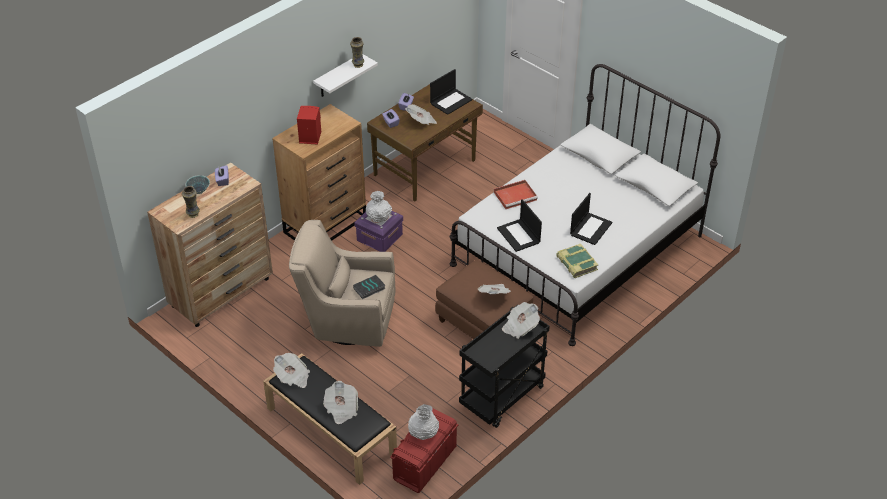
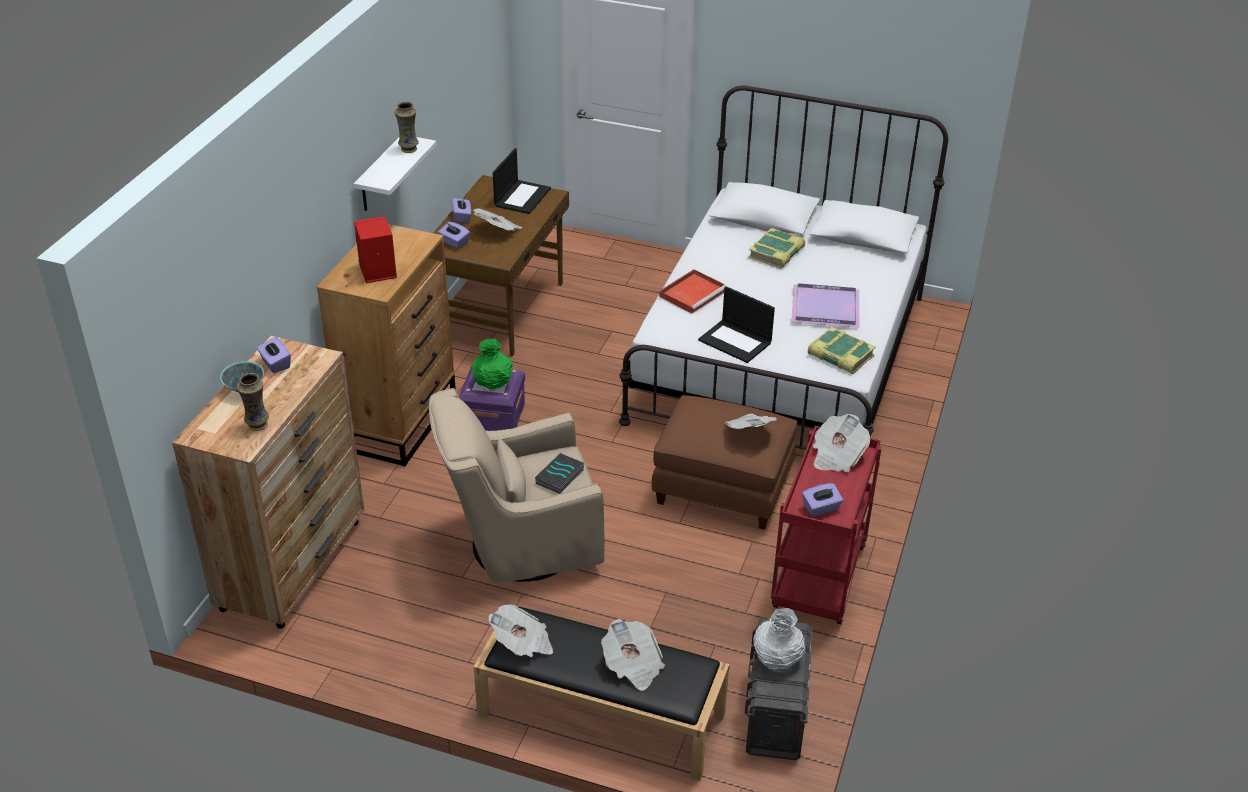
camera: 25 degrees left, 5 degrees down
white vase [366,191,392,222] -> green vase [472,339,513,389]
red storage box [390,409,458,493] -> grey storage box [745,619,812,760]
black cart [459,305,550,428] -> red cart [771,426,882,624]
laptop [570,193,612,245] -> purple tray [791,283,859,328]
none -> book [748,228,805,269]
none -> purple tissue box [802,483,843,517]

